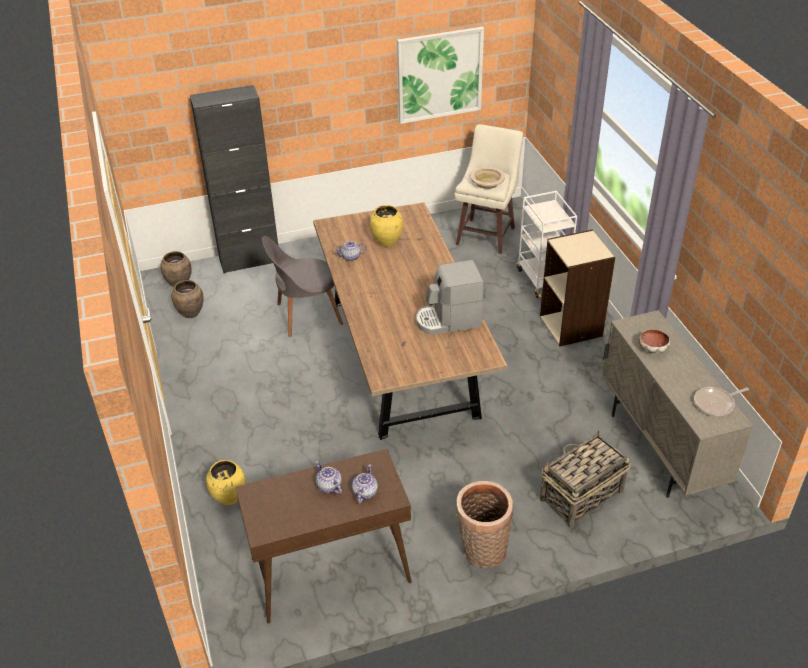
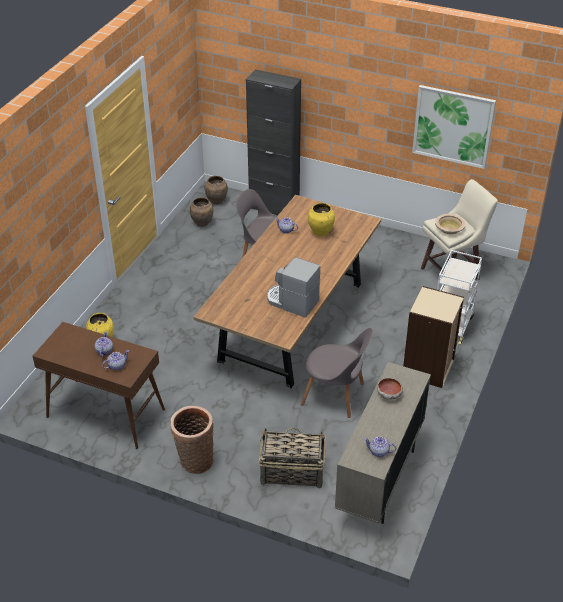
camera: 40 degrees right, 0 degrees up
frying pan [694,387,749,416] -> teapot [364,436,396,457]
none -> grey chair [301,328,373,418]

